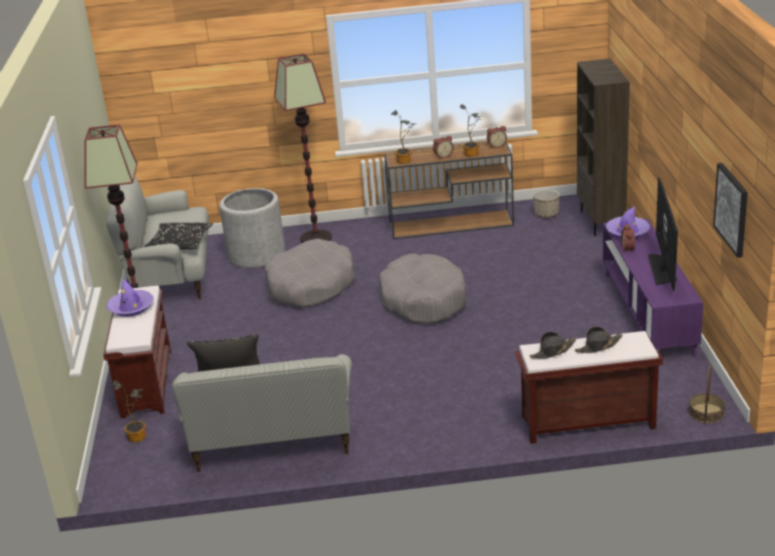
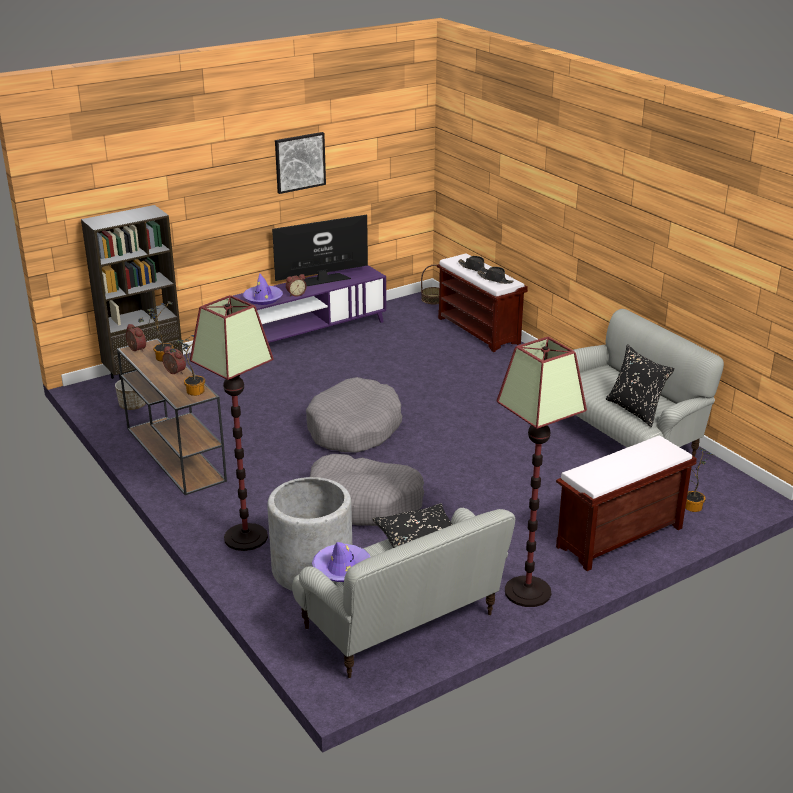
camera: 120 degrees left, 0 degrees up
purple hat [106,279,154,317] -> purple hat moved to [312,542,370,582]
picture [713,163,748,258] -> picture moved to [275,132,326,194]

